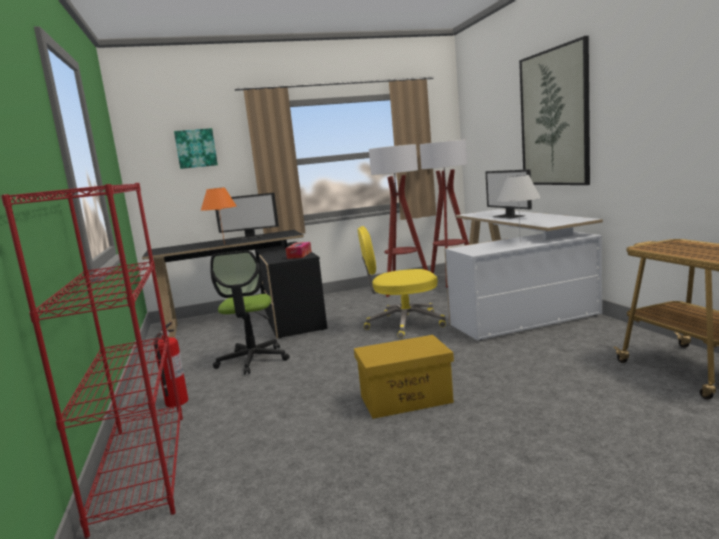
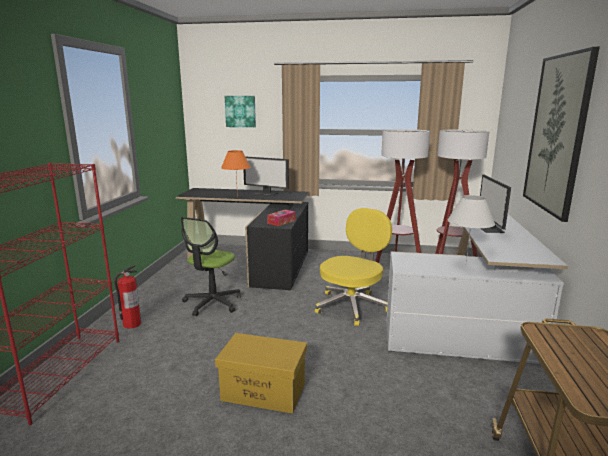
camera: 25 degrees right, 5 degrees up
yellow office chair [358,226,446,338] -> yellow office chair turned 105 degrees clockwise [315,208,392,326]

